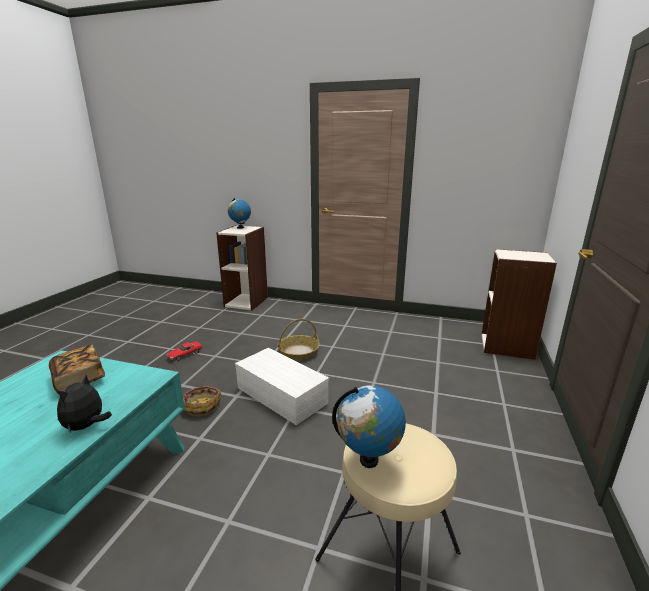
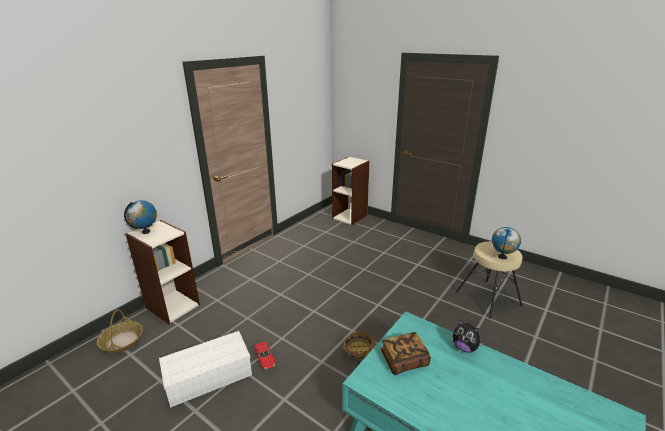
camera: 70 degrees left, 5 degrees up
white storage box [235,348,329,425] -> white storage box moved to [159,331,252,408]
basket [277,319,320,360] -> basket moved to [97,309,143,353]

